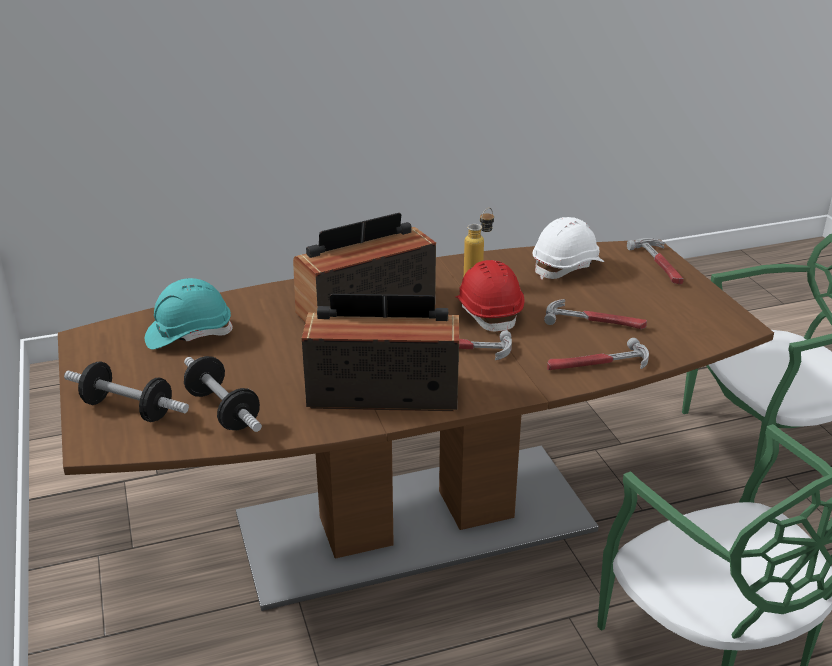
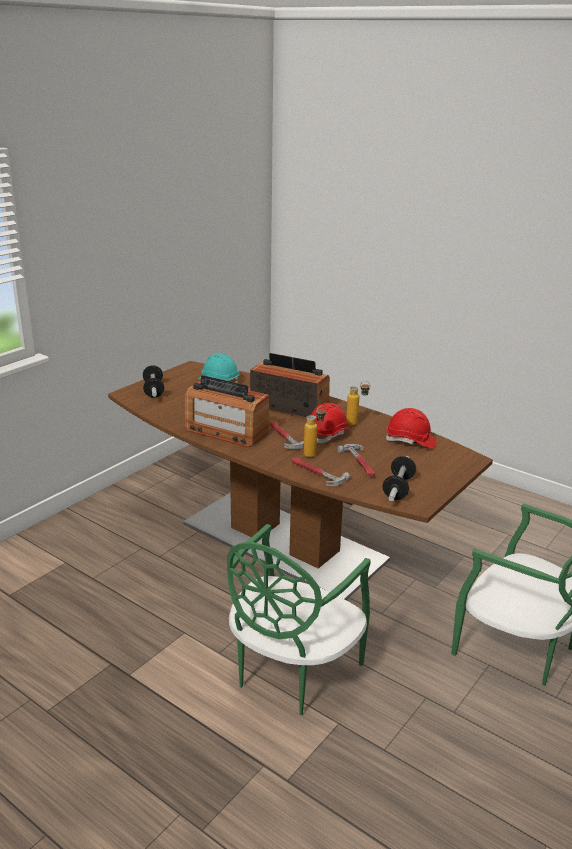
camera: 55 degrees right, 5 degrees down
dumbbell [184,356,262,432] -> dumbbell moved to [382,456,416,501]
radio [302,294,459,411] -> radio turned 150 degrees clockwise [185,375,269,448]
white hard hat [532,217,605,280] -> red hard hat [385,408,436,449]
hammer [627,238,684,284] -> none
none -> bottle [304,406,325,458]

